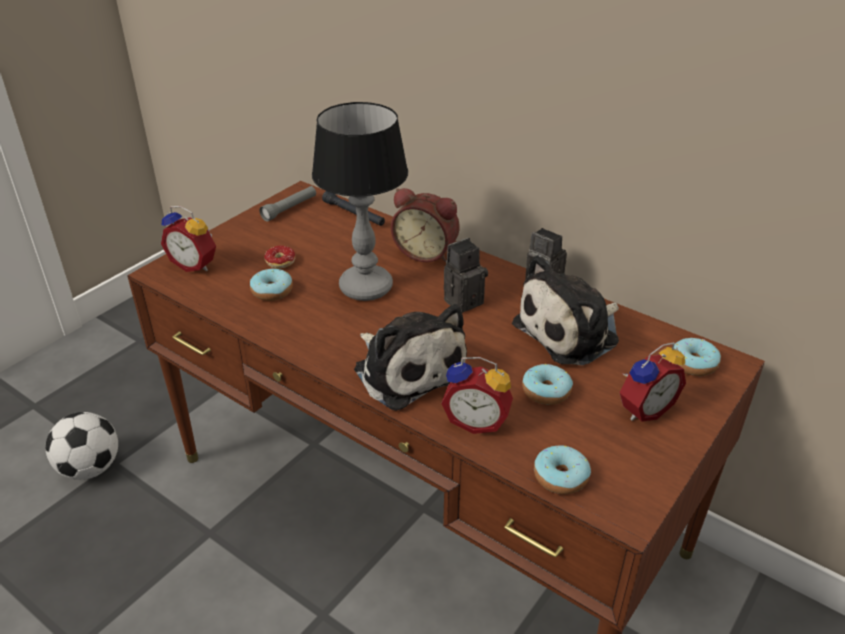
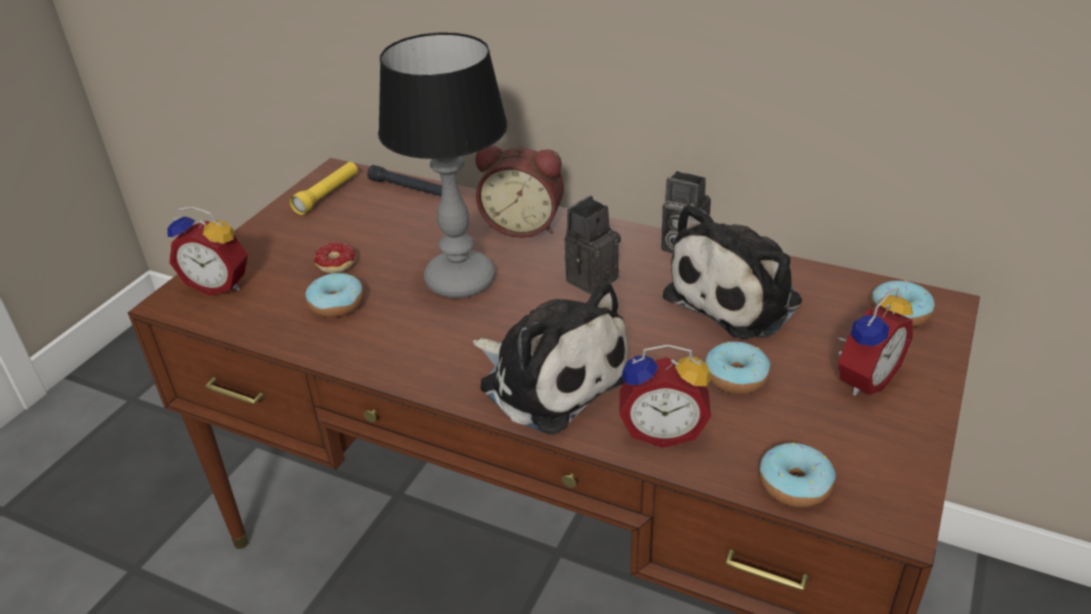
camera: 10 degrees left, 0 degrees up
football [45,412,118,480] -> none
grey flashlight [260,186,316,221] -> yellow flashlight [289,162,358,215]

